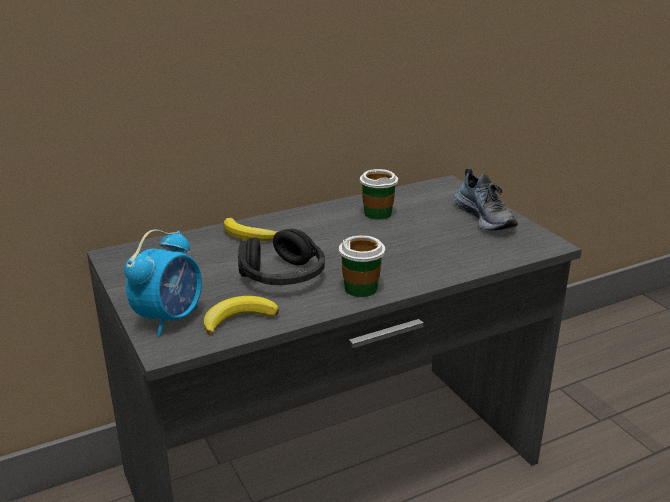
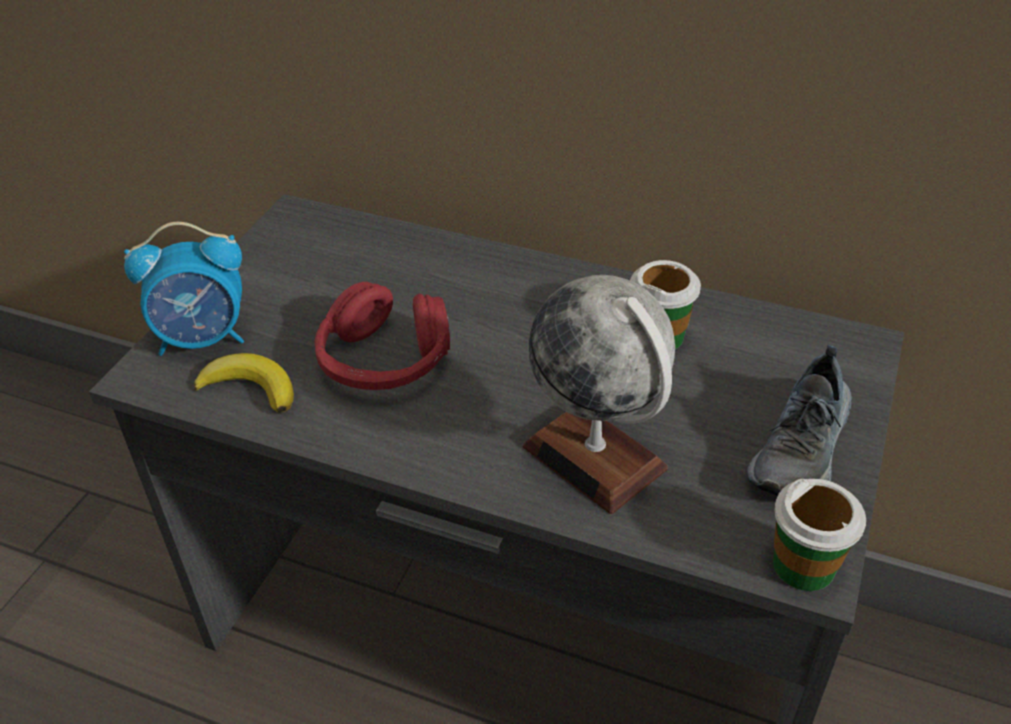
camera: 50 degrees right, 15 degrees up
banana [223,218,279,241] -> none
black headphones [238,229,325,285] -> red headphones [315,282,450,390]
cup [339,235,385,297] -> cup moved to [773,479,866,591]
none -> globe [523,275,675,514]

